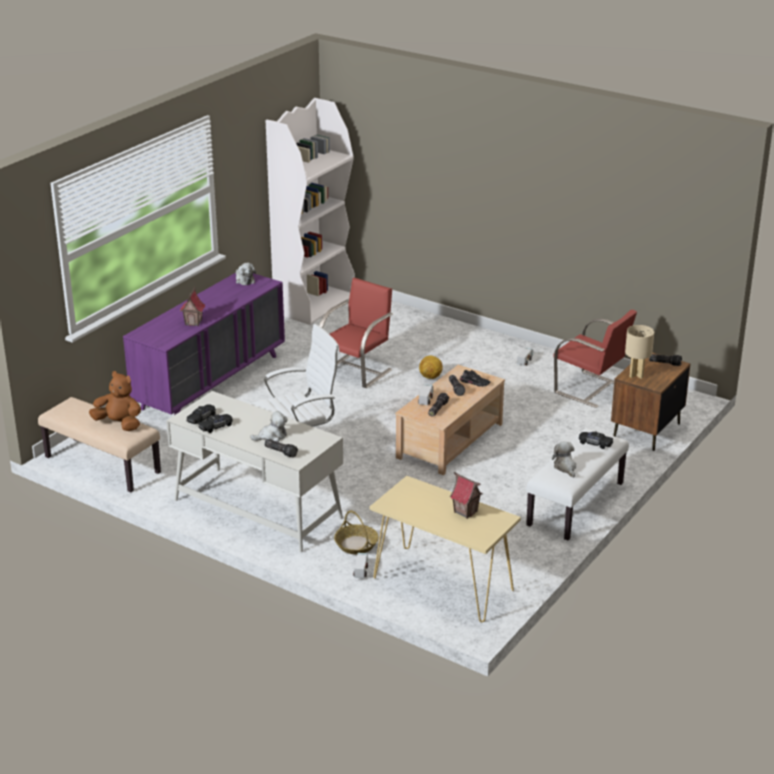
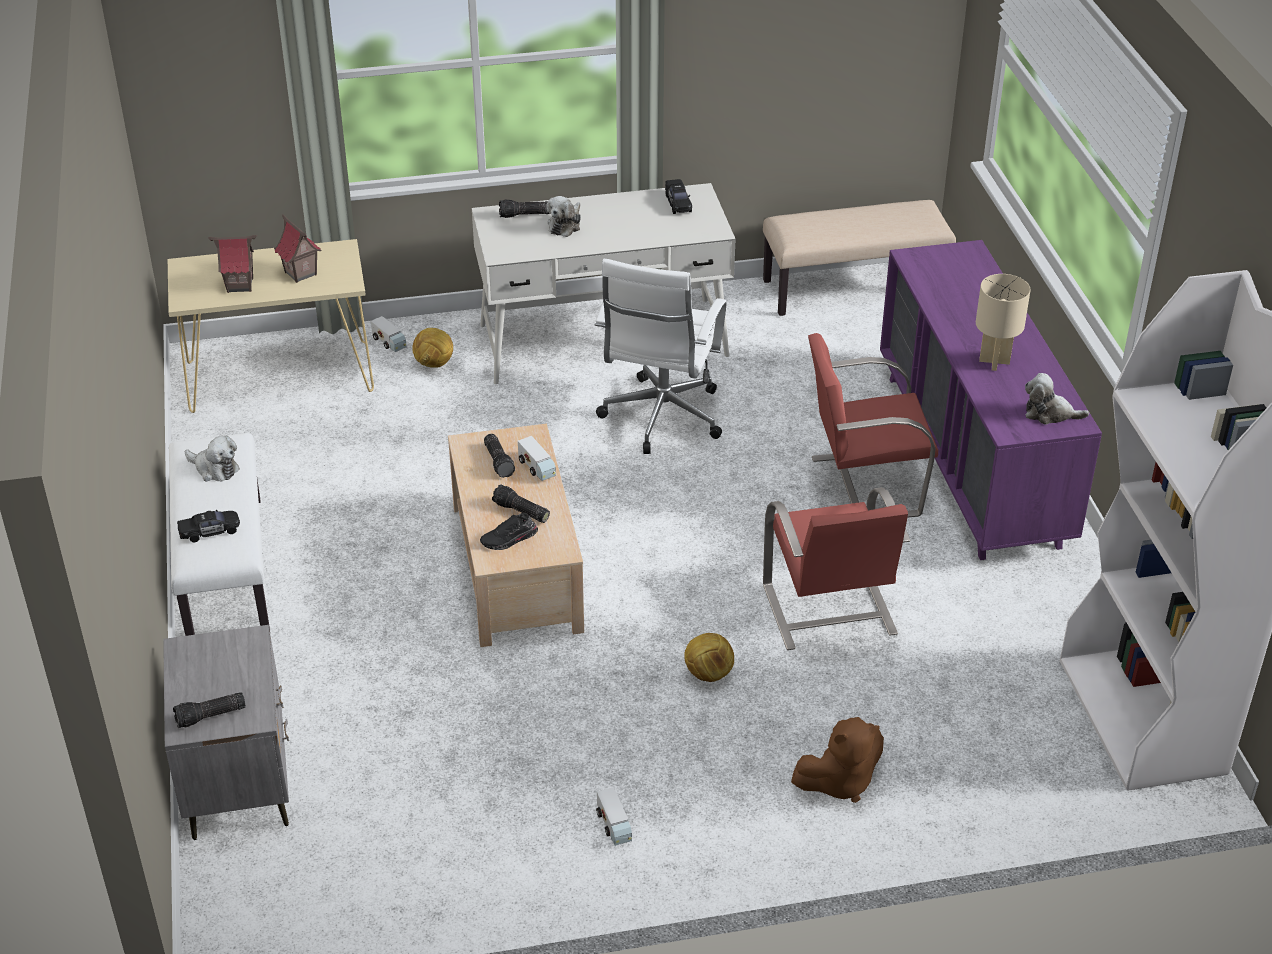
camera: 135 degrees right, 10 degrees up
brown plush toy [89,371,141,431] -> brown plush toy moved to [791,717,884,803]
toy house [180,287,205,326] -> toy house moved to [274,215,322,283]
black toy car [198,414,233,433] -> none
basket [334,511,379,554] -> football [412,328,453,368]
red chair [554,310,637,408] -> red chair moved to [808,333,938,518]
brown nightstand [611,353,691,451] -> grey nightstand [163,625,289,840]
beige table lamp [625,325,654,379] -> beige table lamp moved to [976,274,1030,371]

